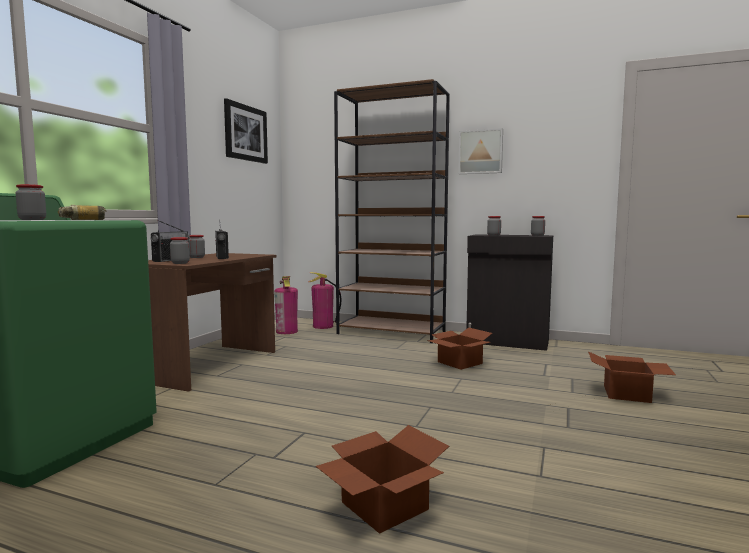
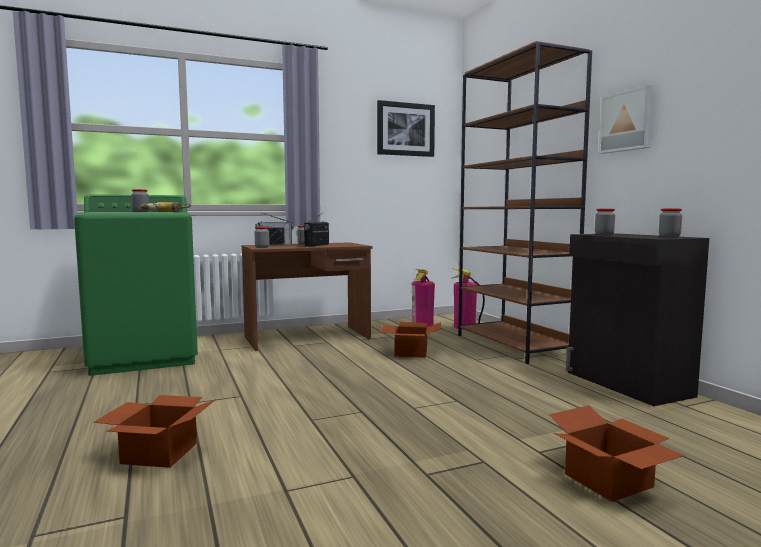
camera: 45 degrees right, 0 degrees up
cardboard box [428,327,492,370] -> cardboard box moved to [380,322,441,358]

